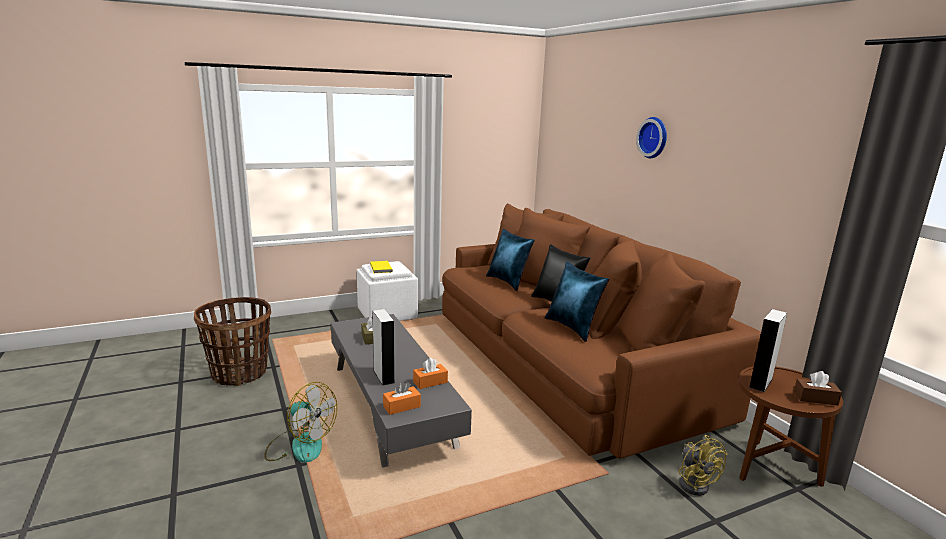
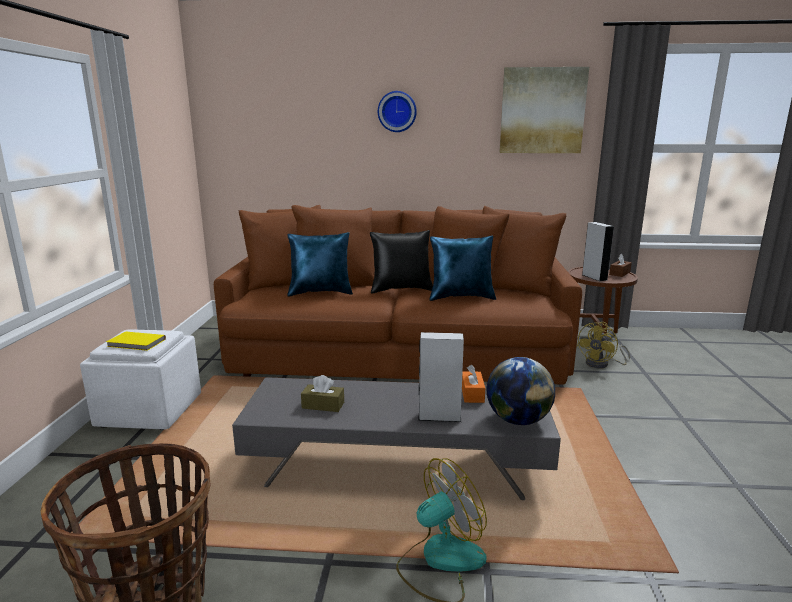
camera: 60 degrees left, 0 degrees up
orange tissue box [383,382,421,415] -> globe [486,357,555,425]
yellow fan [679,435,727,496] -> yellow fan turned 120 degrees clockwise [577,322,630,368]
none -> picture [499,67,589,153]

